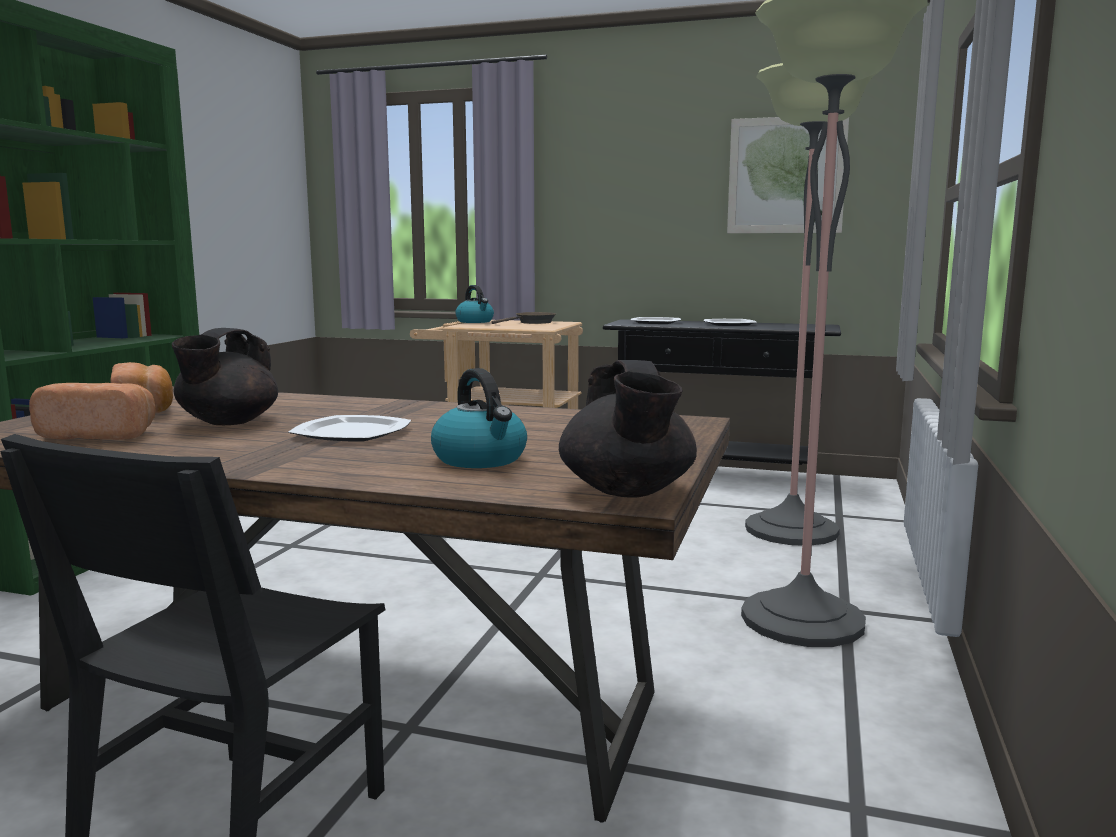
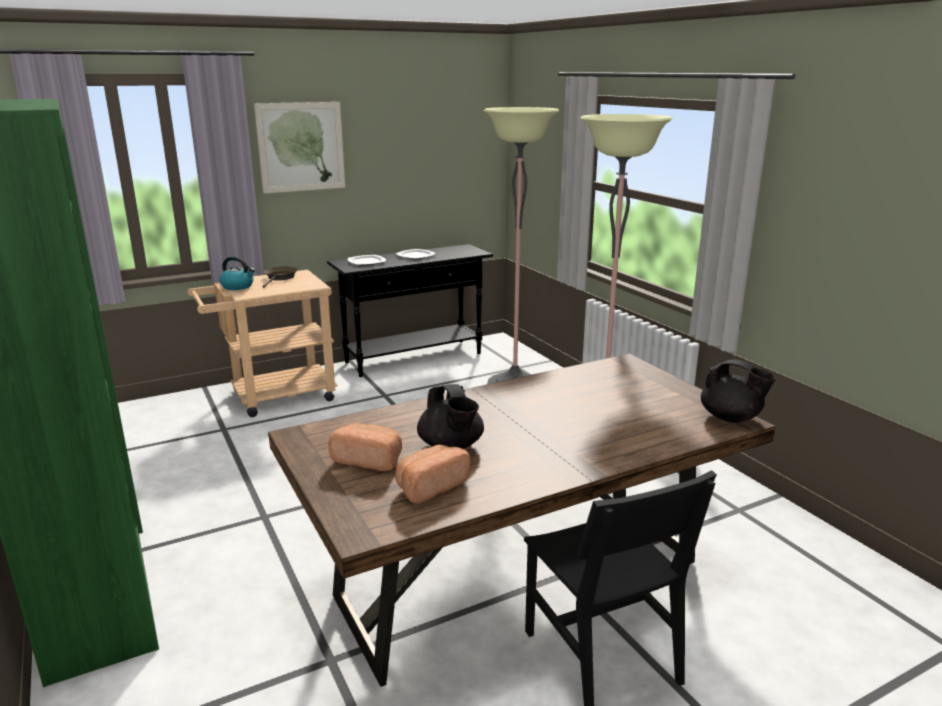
camera: 45 degrees left, 10 degrees up
plate [288,415,411,441] -> none
kettle [431,368,527,468] -> none
picture [727,117,849,233] -> picture moved to [254,102,345,194]

